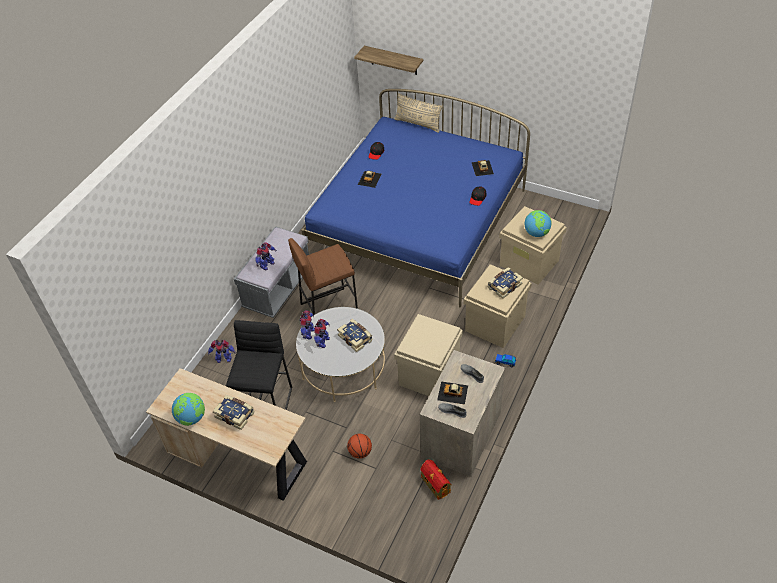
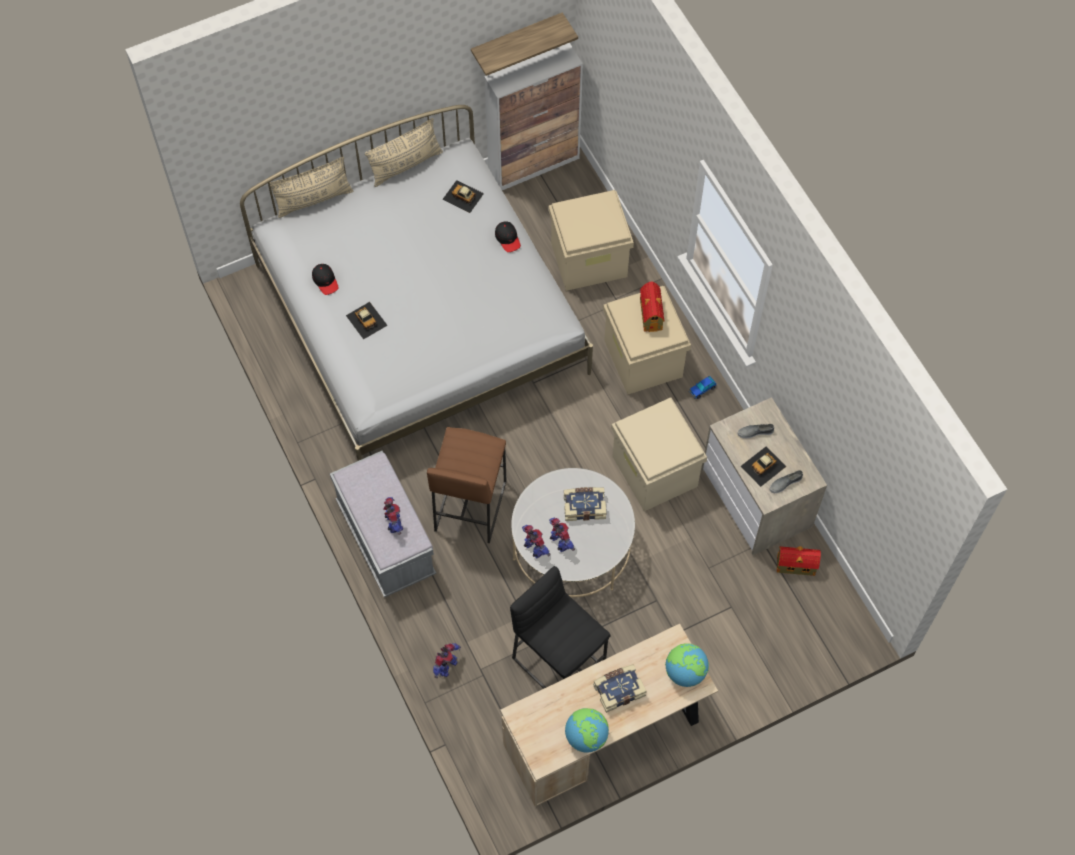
camera: 55 degrees left, 15 degrees up
blue bed [301,89,530,308] -> white bed [240,105,593,461]
basketball [347,434,372,459] -> none
shelf [354,46,423,75] -> shelf moved to [471,12,578,76]
book [488,267,523,299] -> toy house [640,281,665,332]
globe [524,210,551,237] -> globe moved to [665,643,709,687]
none -> beige pillow [365,118,443,187]
none -> cabinet [484,43,583,190]

